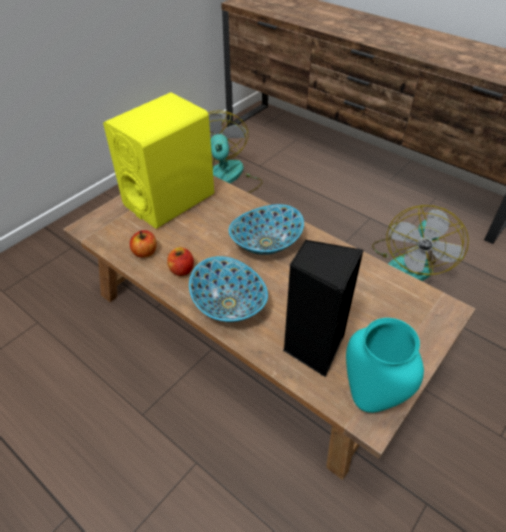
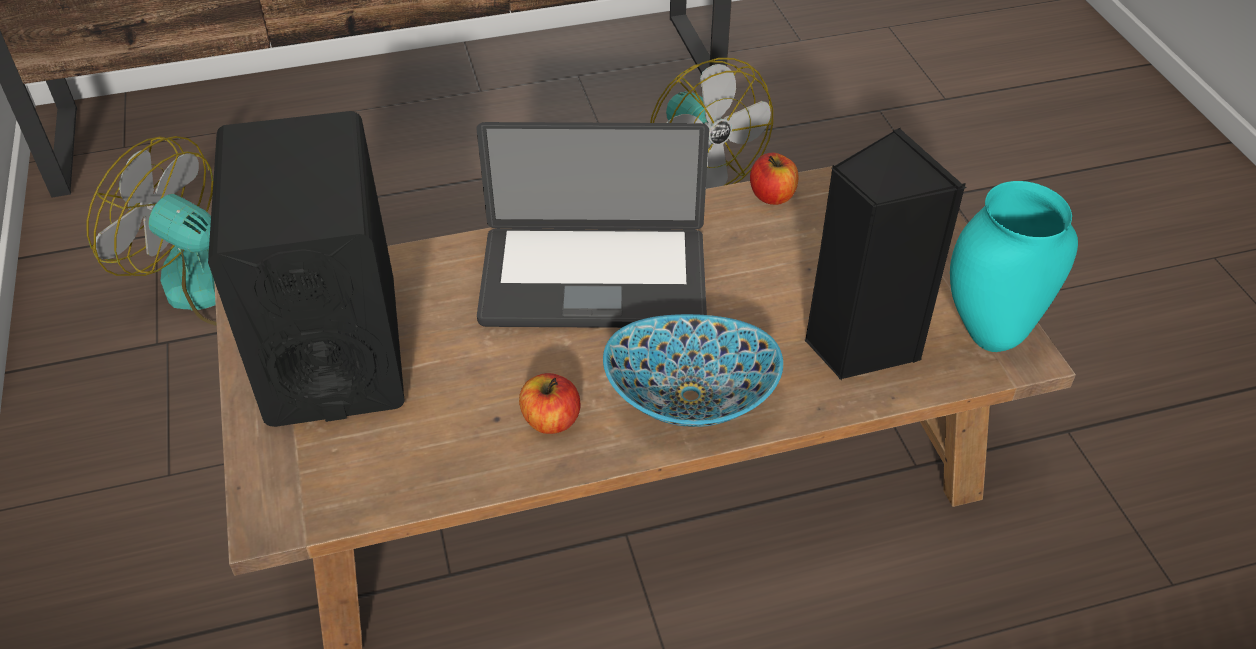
camera: 55 degrees left, 0 degrees up
yellow speaker [103,92,214,229] -> black speaker [208,111,405,427]
apple [130,230,157,258] -> apple moved to [750,153,799,205]
bowl [229,204,304,255] -> laptop [476,122,709,328]

